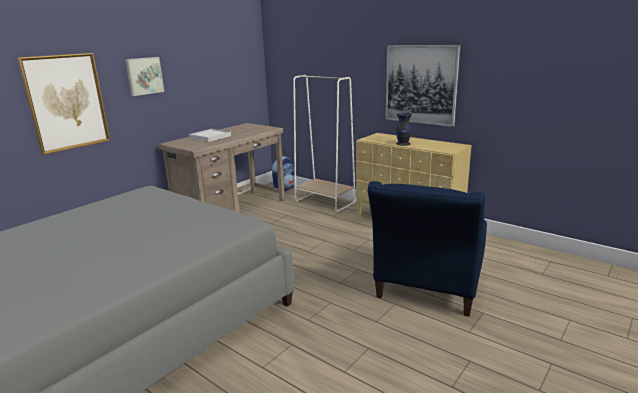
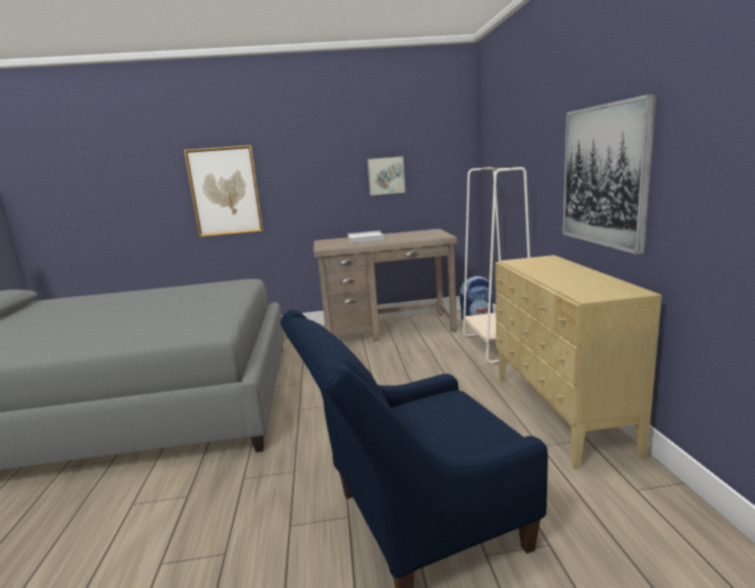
camera: 45 degrees right, 5 degrees down
picture [125,57,164,96] -> picture moved to [367,156,405,195]
black vase [396,112,412,146] -> none

